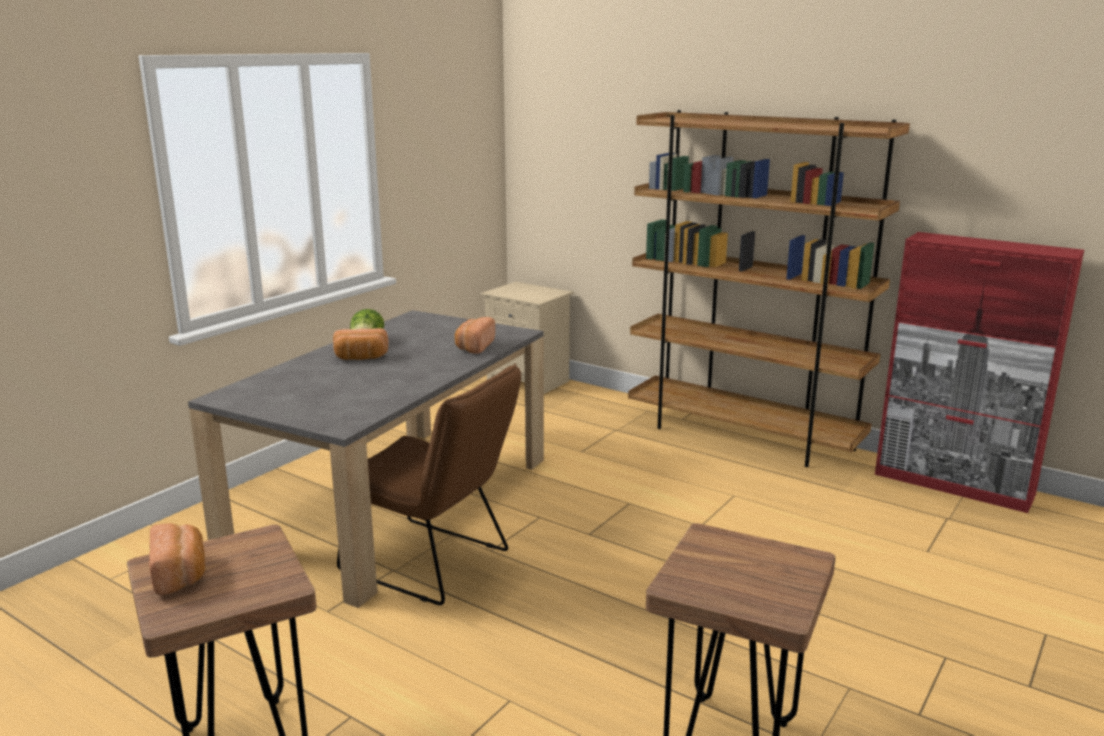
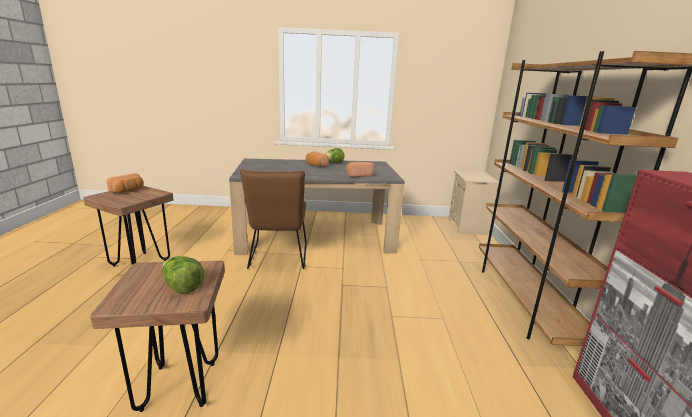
camera: 55 degrees right, 0 degrees up
none -> lettuce [162,256,204,294]

